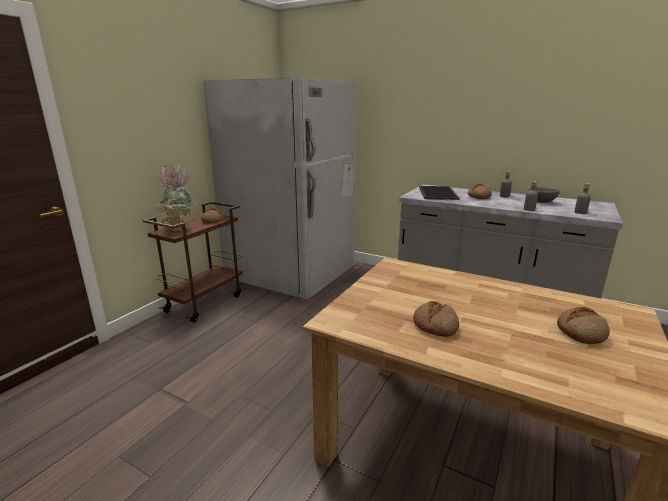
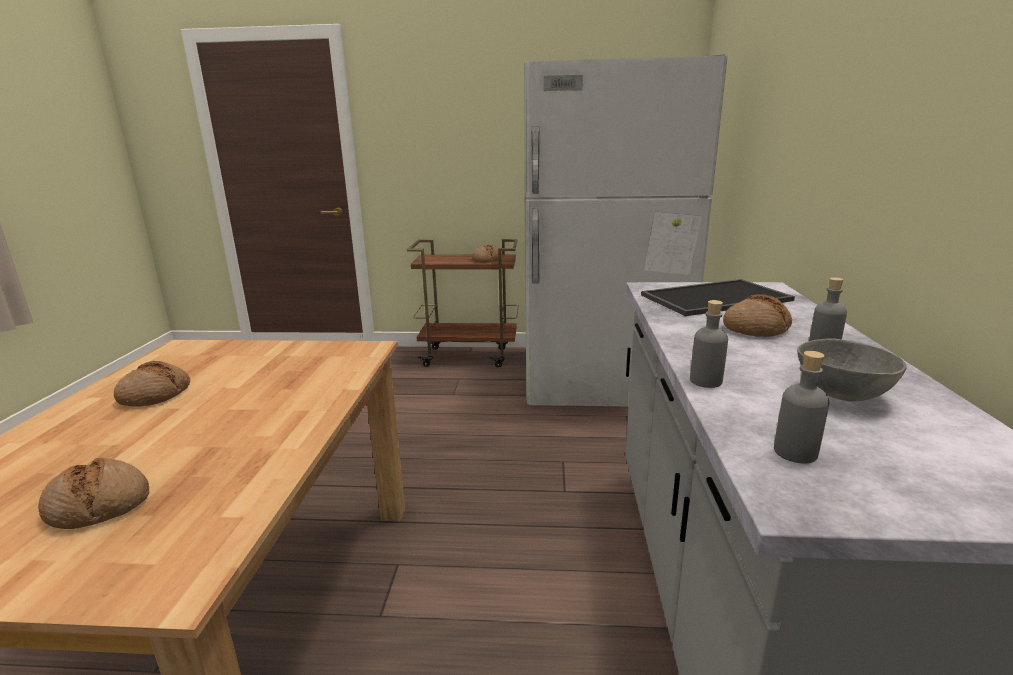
camera: 65 degrees right, 0 degrees up
potted plant [156,164,195,232] -> none

